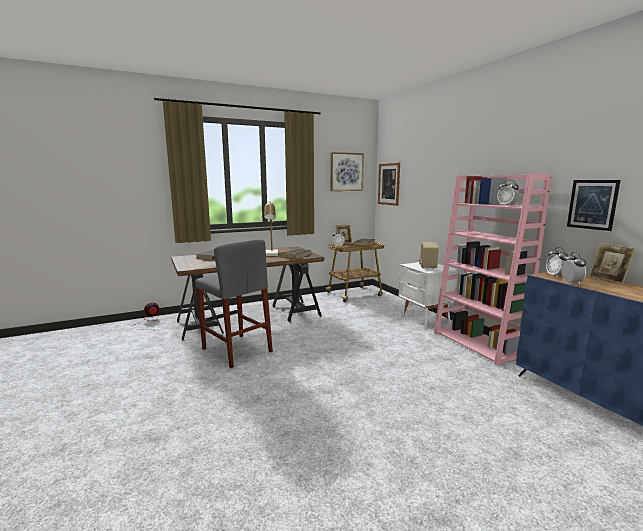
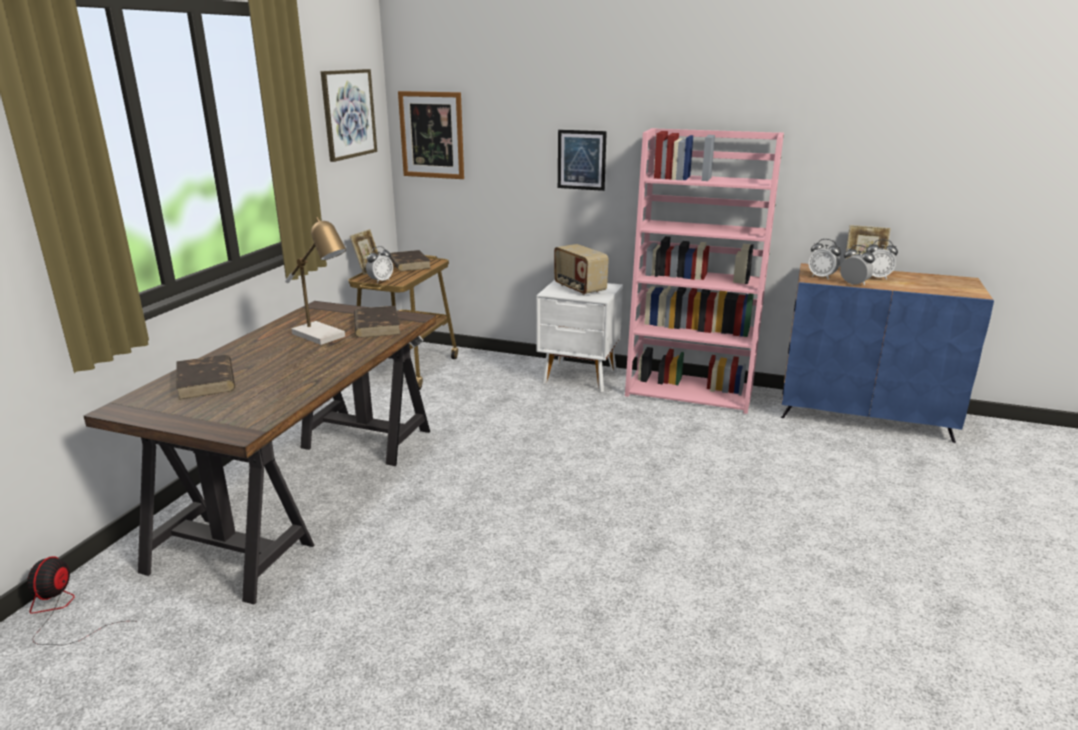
camera: 45 degrees left, 10 degrees up
grey stool [196,240,273,368] -> none
alarm clock [497,180,519,206] -> alarm clock moved to [866,239,898,280]
picture [567,180,621,231] -> picture moved to [558,130,607,191]

